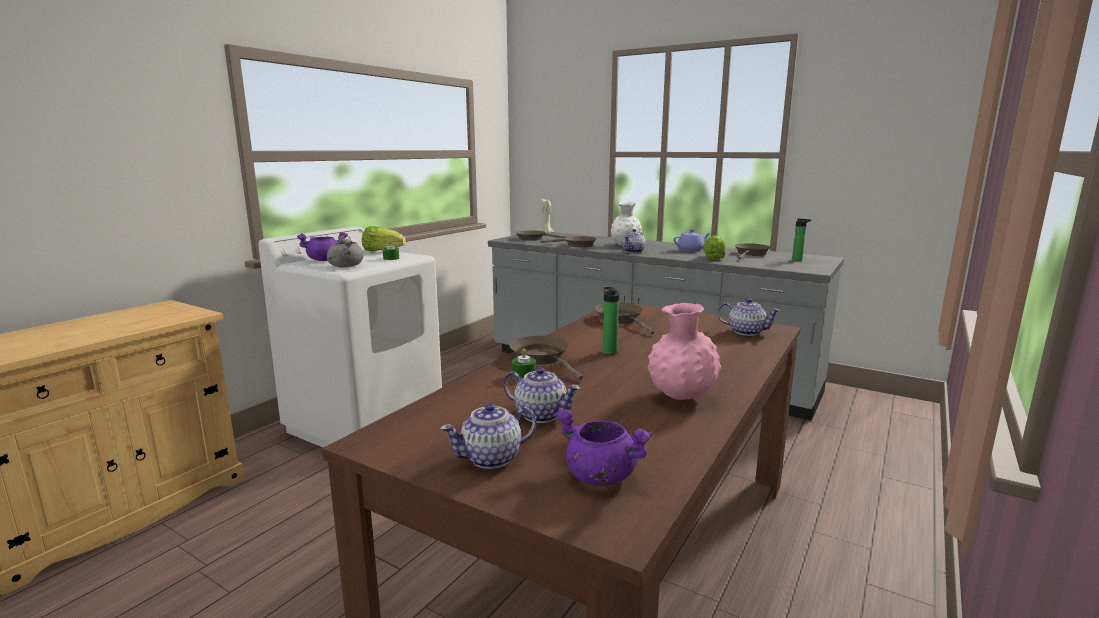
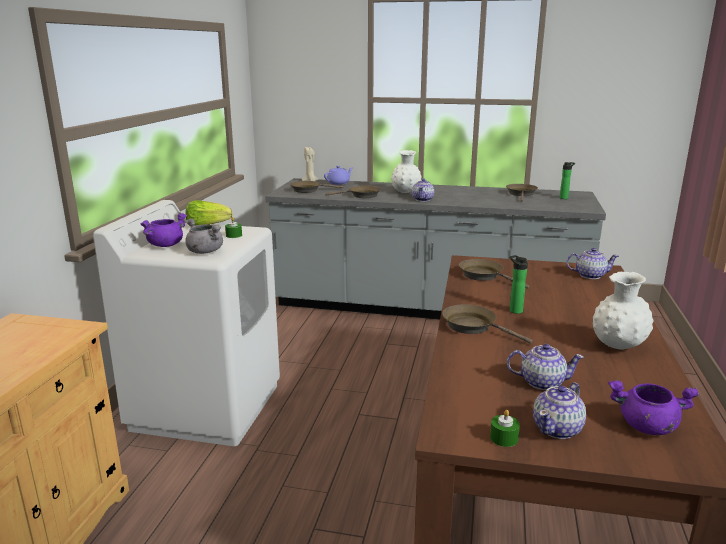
camera: 20 degrees left, 5 degrees up
green candle [512,349,536,379] -> green candle moved to [490,410,520,447]
pink vase [648,303,721,400] -> white vase [593,272,653,350]
purple teapot [673,229,711,251] -> purple teapot moved to [324,166,354,185]
lettuce [702,235,726,260] -> none

